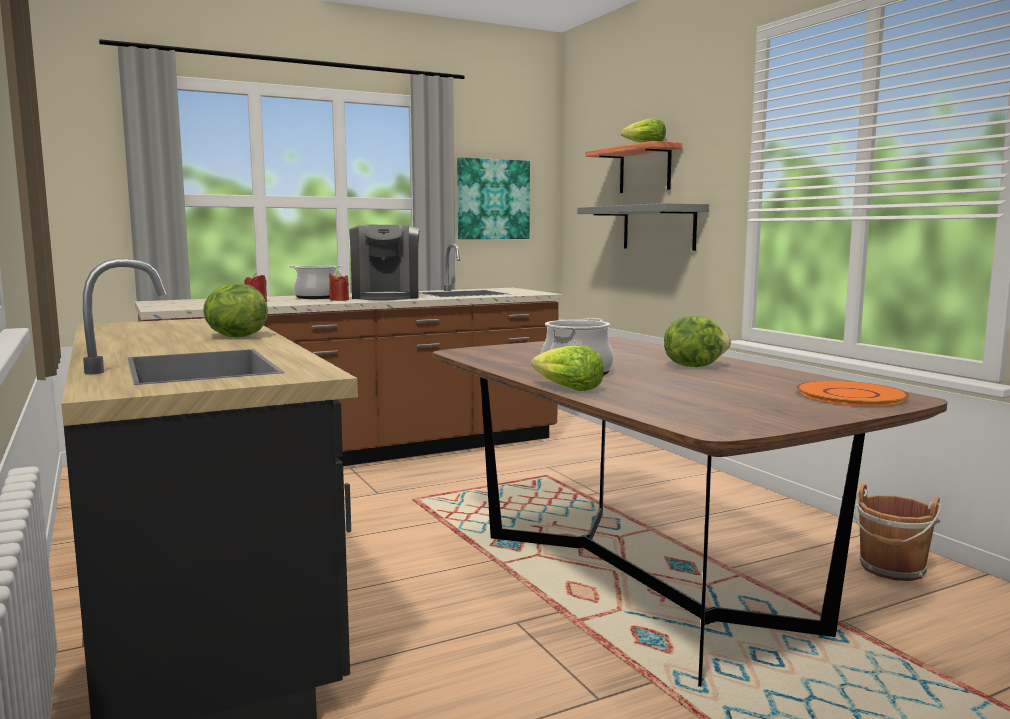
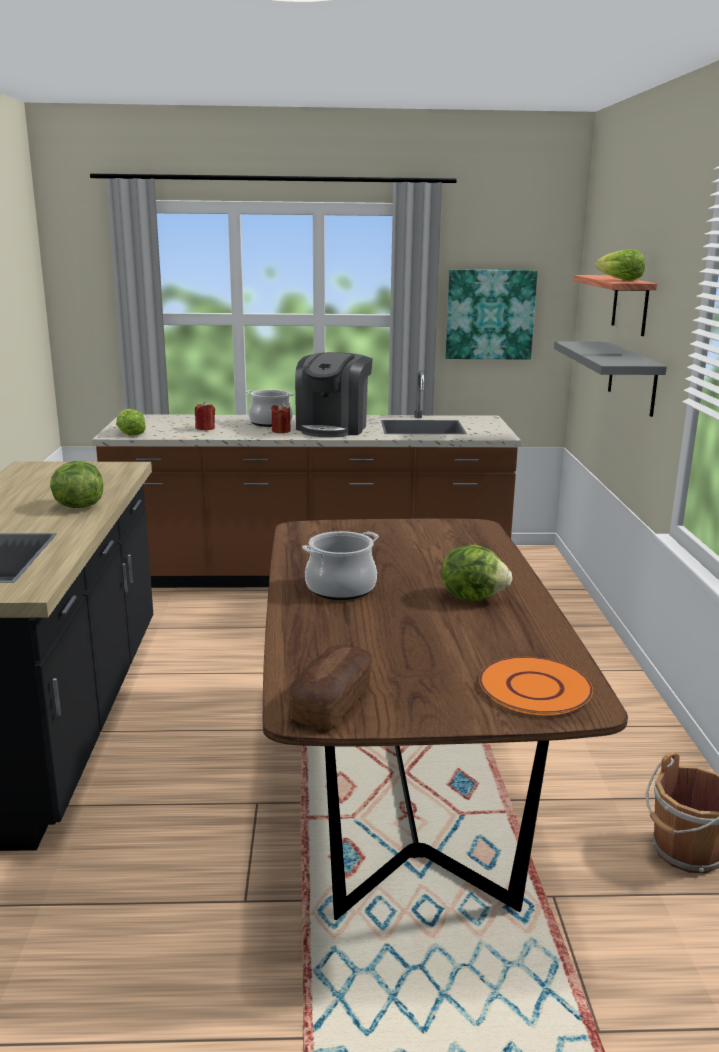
camera: 25 degrees right, 10 degrees up
lettuce [531,345,604,391] -> lettuce moved to [116,409,146,436]
none -> bread [289,645,373,729]

